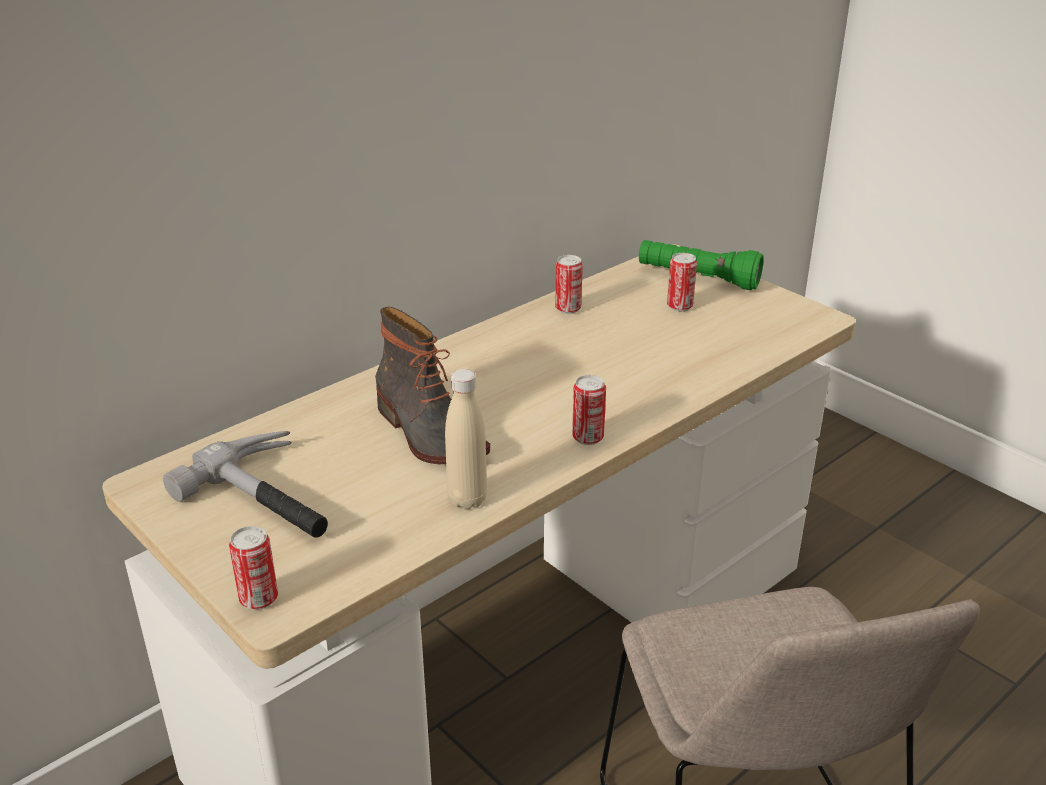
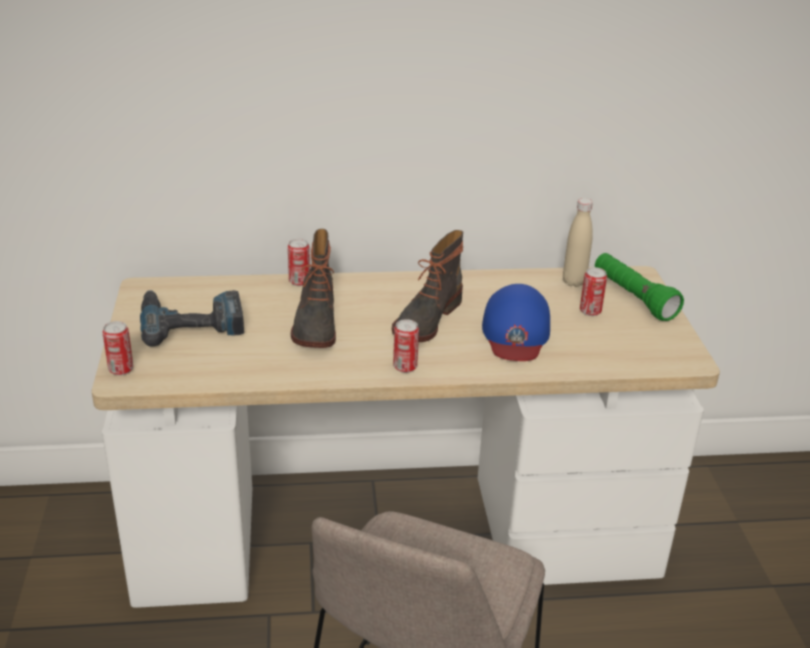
camera: 35 degrees right, 0 degrees up
hammer [163,431,328,538] -> power drill [140,290,244,347]
beige bottle [445,369,487,509] -> beige bottle moved to [563,198,593,287]
can [555,255,583,314] -> can moved to [288,239,310,286]
none -> boot [392,230,463,342]
none -> blue cap [482,284,550,361]

